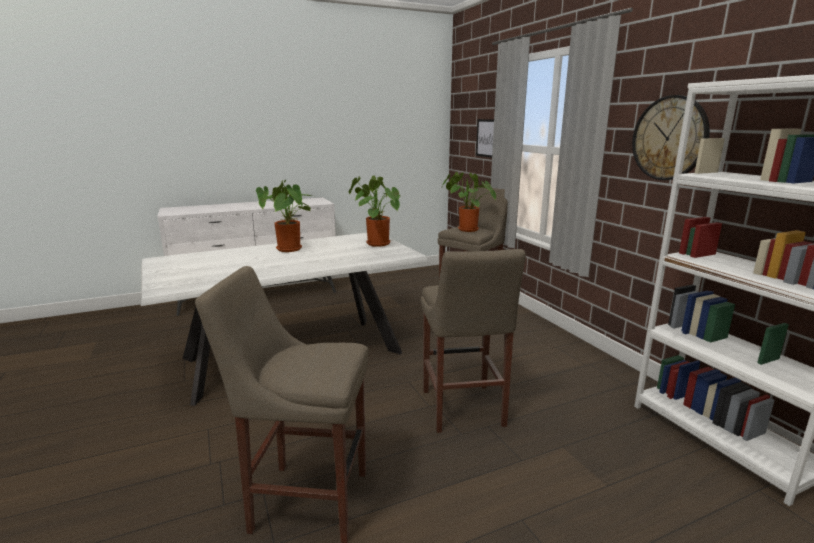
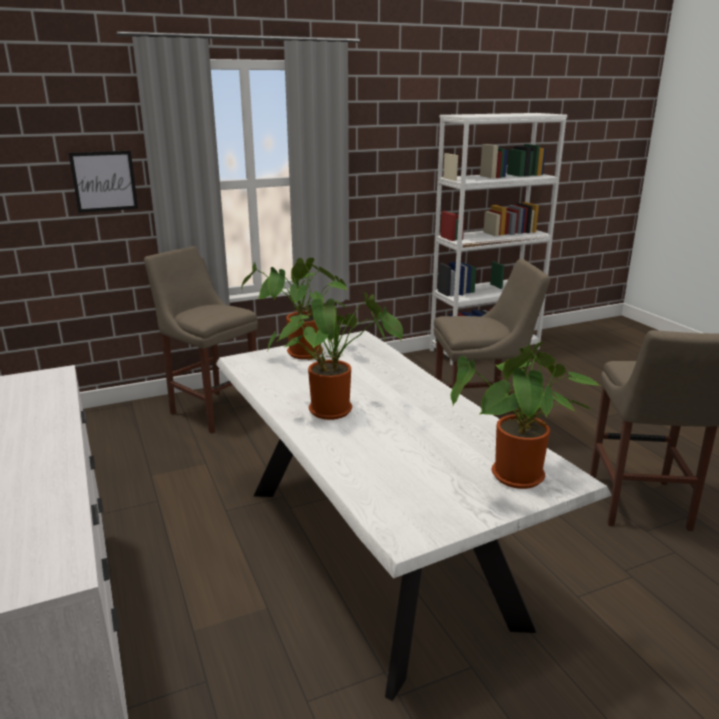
camera: 90 degrees left, 5 degrees up
potted plant [442,172,496,232] -> potted plant moved to [450,342,601,489]
wall clock [632,95,710,180] -> none

